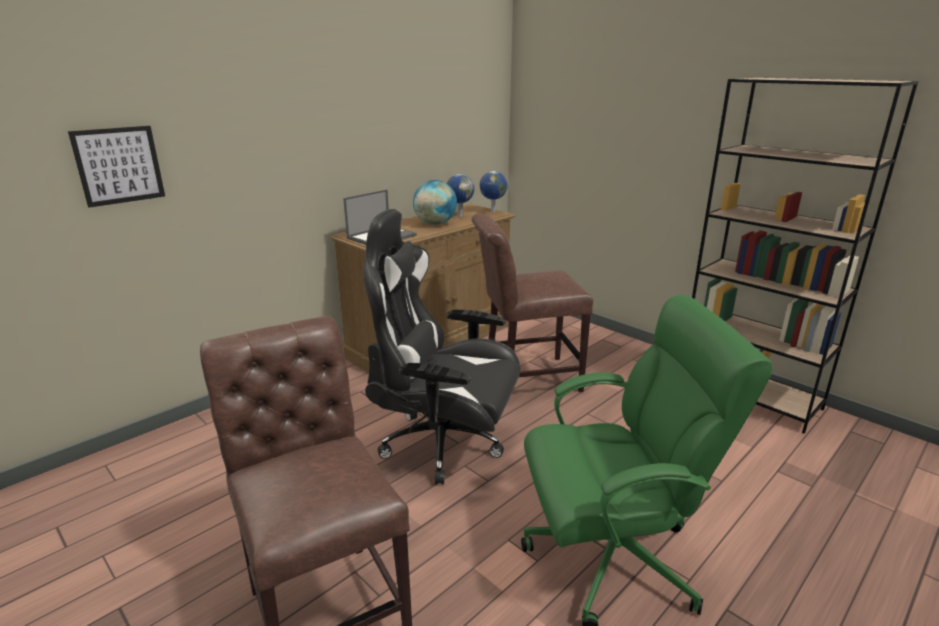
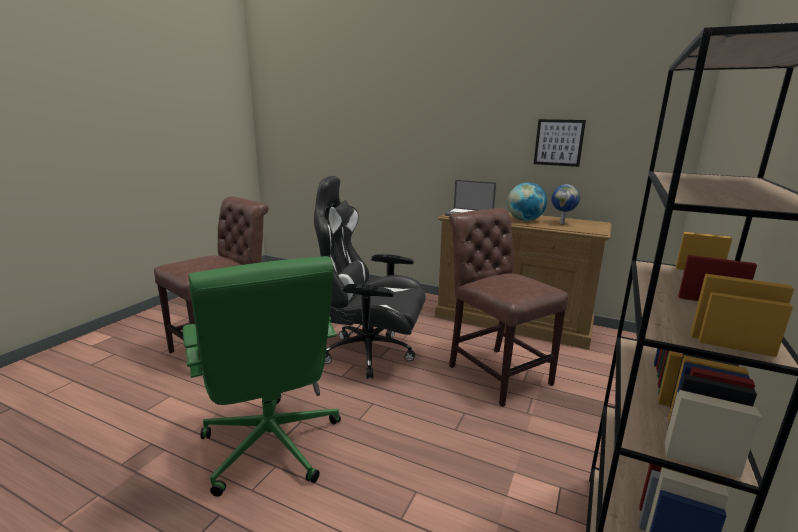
camera: 70 degrees right, 5 degrees down
picture [68,126,165,208] -> picture moved to [534,119,586,167]
black office chair [363,209,521,484] -> black office chair turned 75 degrees counterclockwise [314,176,425,379]
globe [480,171,508,213] -> none

